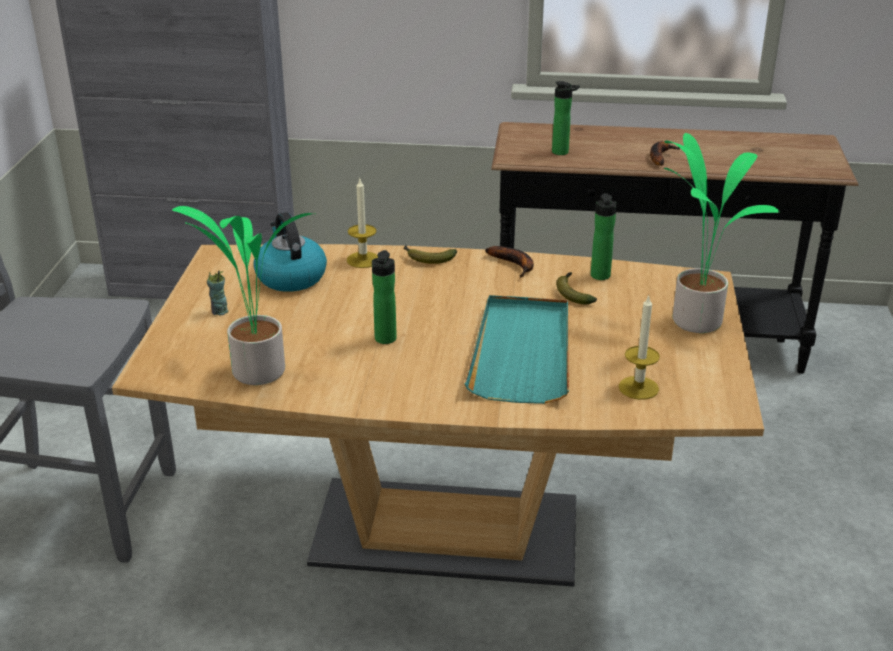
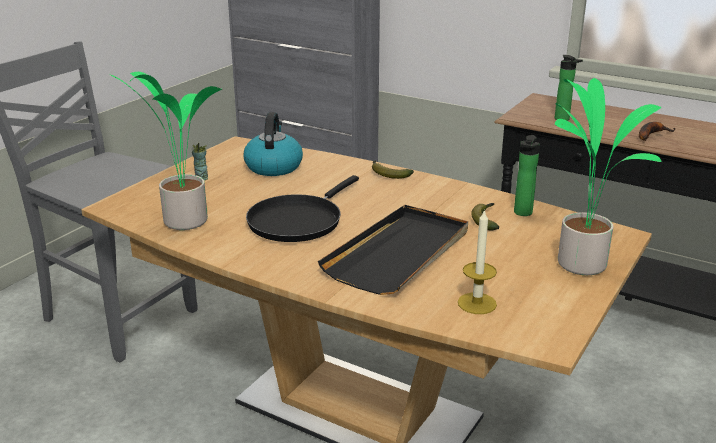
camera: 25 degrees right, 5 degrees down
candle [347,179,378,268] -> none
bottle [372,250,397,344] -> black frying pan [246,175,359,242]
turquoise tray [465,295,569,404] -> black tray [318,205,468,295]
banana [485,246,534,278] -> none

